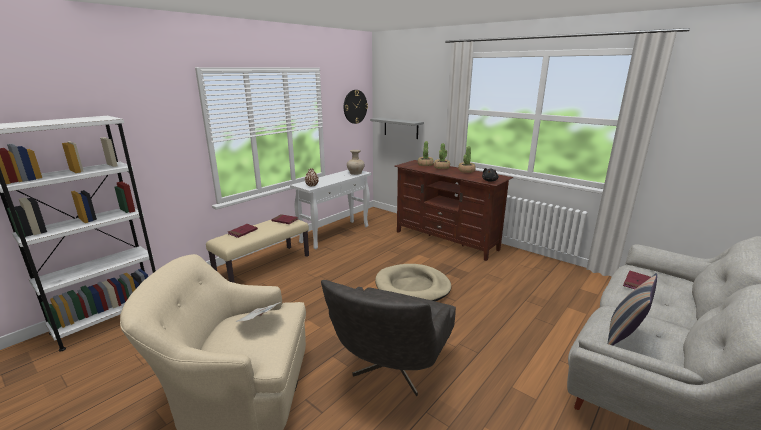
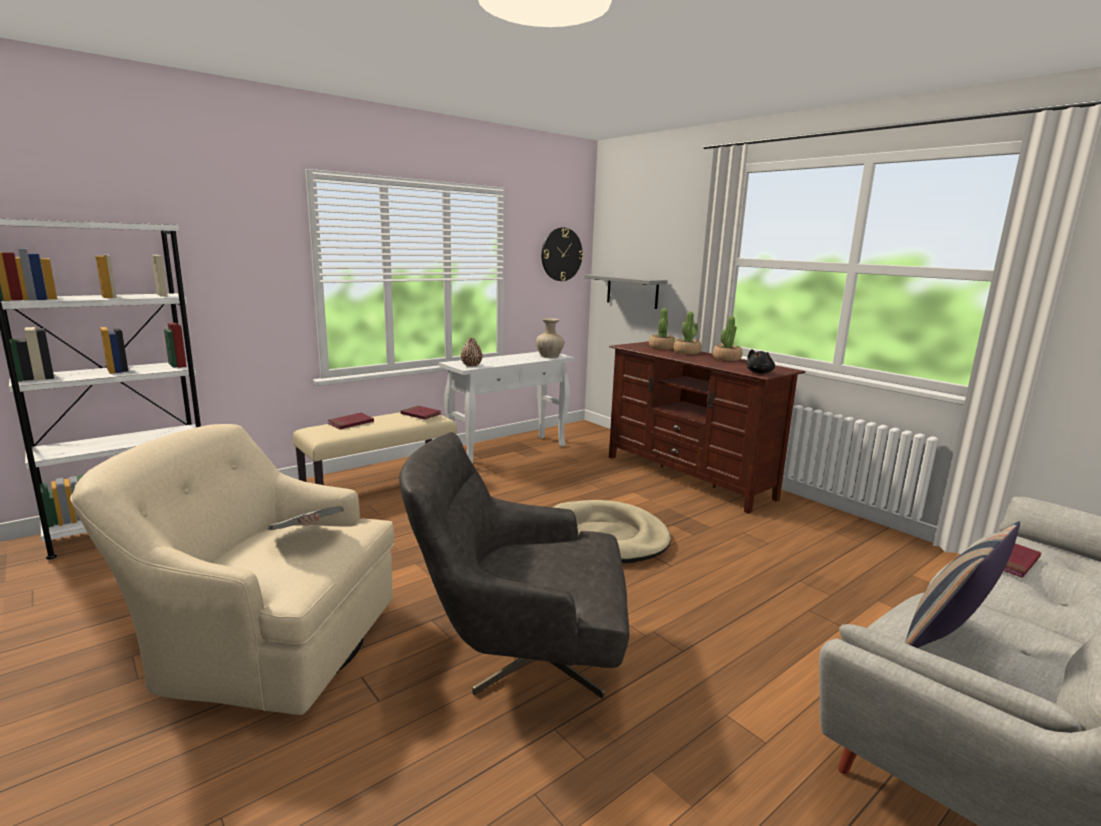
camera: 10 degrees right, 5 degrees down
grey armchair [321,280,456,396] -> grey armchair turned 60 degrees clockwise [399,432,629,699]

